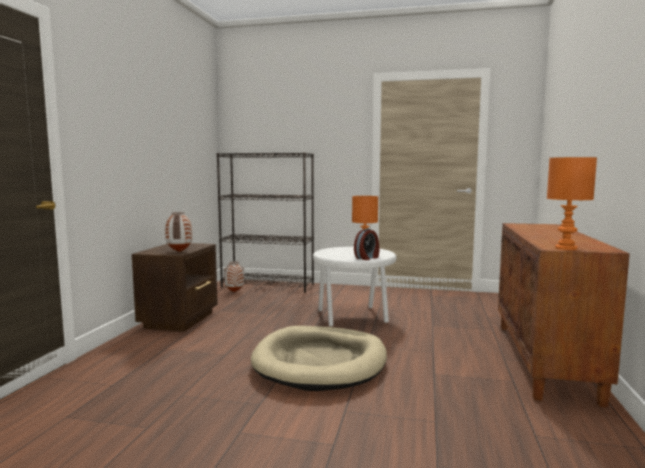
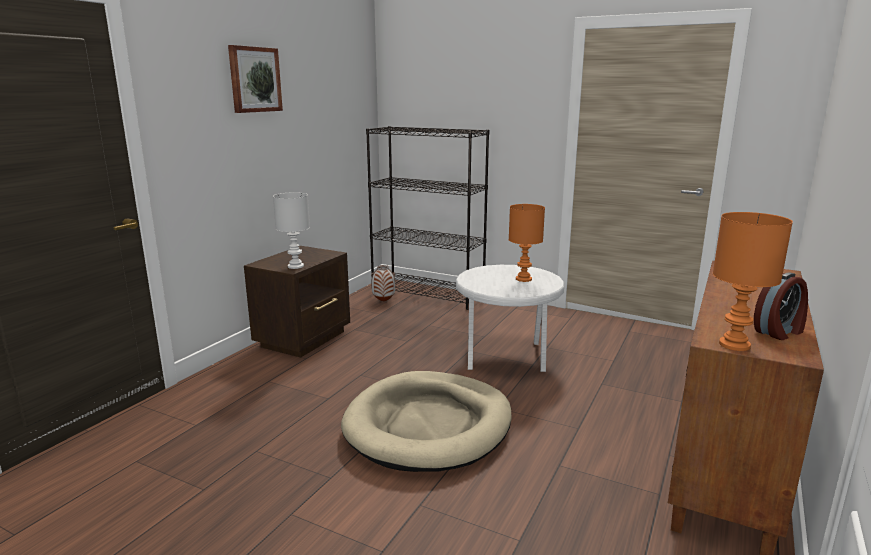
camera: 15 degrees right, 10 degrees up
vase [165,212,192,252] -> white table lamp [273,192,310,269]
alarm clock [354,229,379,260] -> alarm clock moved to [754,272,808,340]
none -> picture [228,45,283,113]

